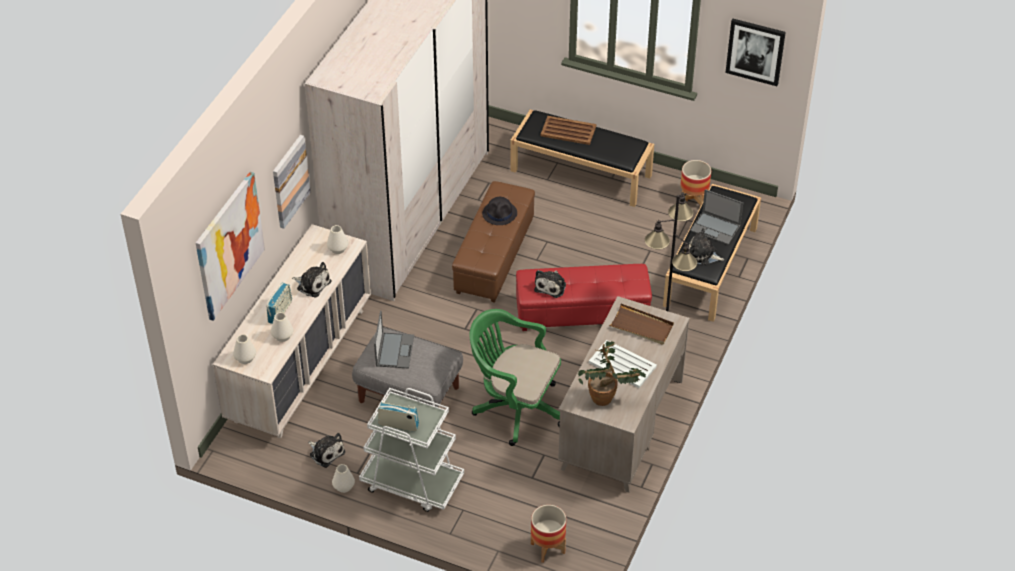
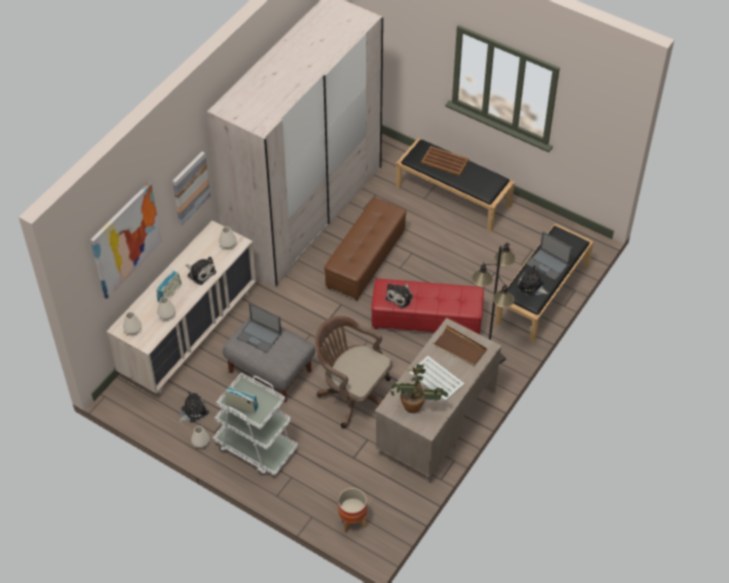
camera: 10 degrees right, 5 degrees up
plush toy [308,433,345,468] -> plush toy turned 90 degrees counterclockwise [178,392,209,423]
laptop [374,310,414,369] -> laptop turned 105 degrees clockwise [236,303,281,353]
green office chair [470,309,561,446] -> brown office chair [315,316,393,428]
black hat [482,197,517,225] -> none
planter [680,160,711,206] -> none
picture [725,19,786,86] -> none

